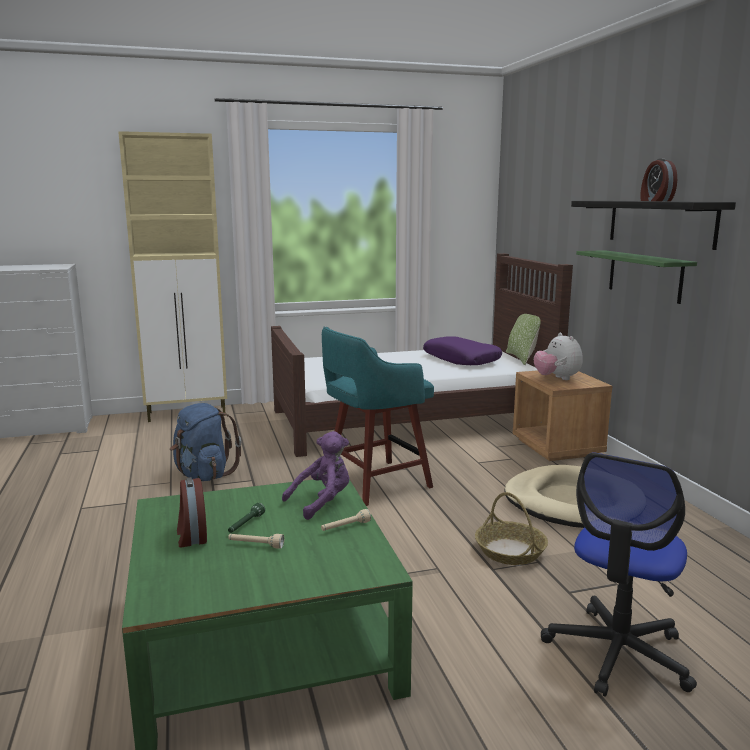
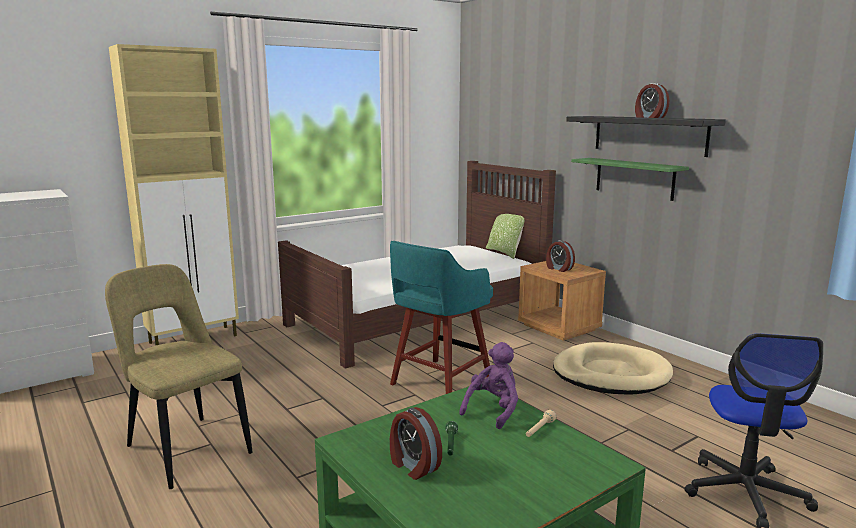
camera: 20 degrees left, 0 degrees up
blue backpack [170,403,241,481] -> none
beige flashlight [228,534,284,549] -> none
purple pillow [423,336,502,365] -> none
basket [475,492,548,565] -> none
plush toy [534,333,582,380] -> alarm clock [546,240,575,272]
none -> beige chair [105,264,253,489]

